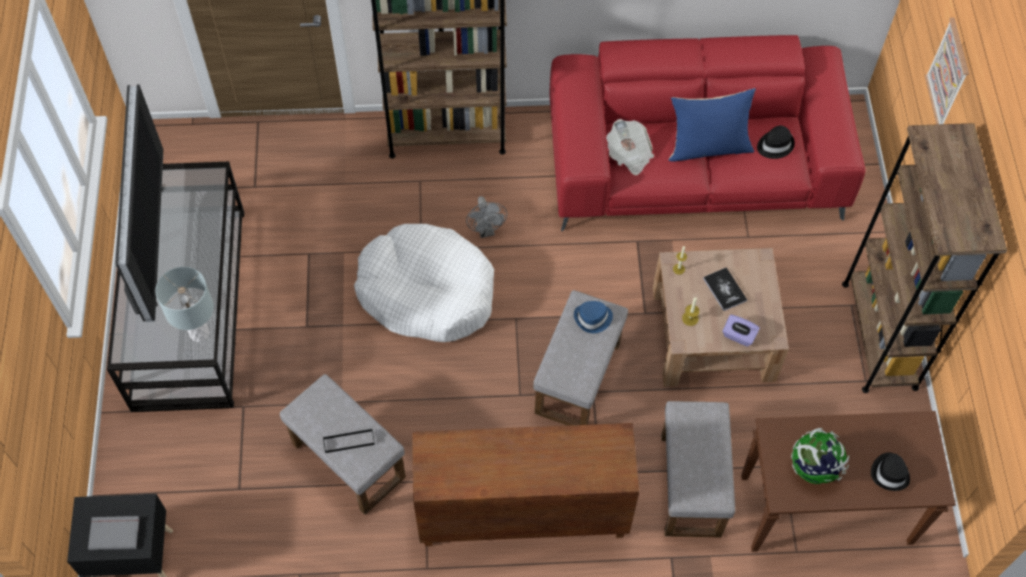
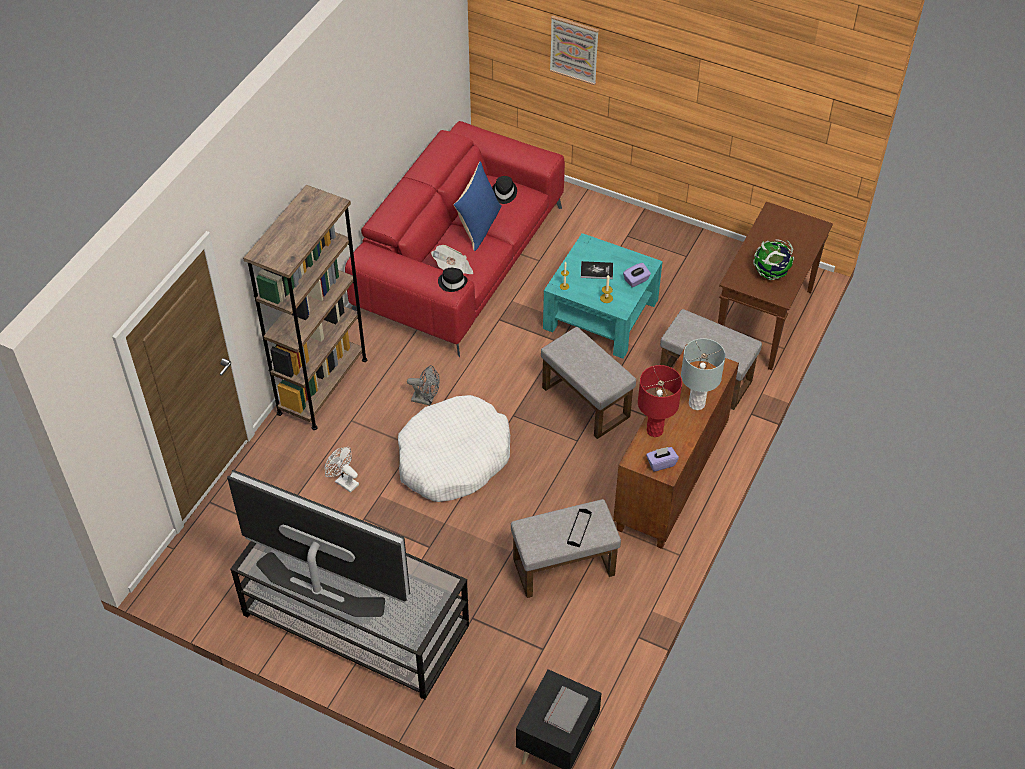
camera: 60 degrees left, 10 degrees down
grey table lamp [155,267,214,342] -> grey table lamp moved to [681,338,725,410]
blue hat [574,301,613,333] -> none
brown coffee table [653,248,789,387] -> turquoise coffee table [543,233,663,359]
brown bookcase [842,123,1007,393] -> none
black hat [871,452,910,491] -> black hat moved to [438,268,468,292]
none -> white fan [325,447,359,493]
none -> red table lamp [638,365,682,437]
none -> purple tissue box [646,447,679,471]

